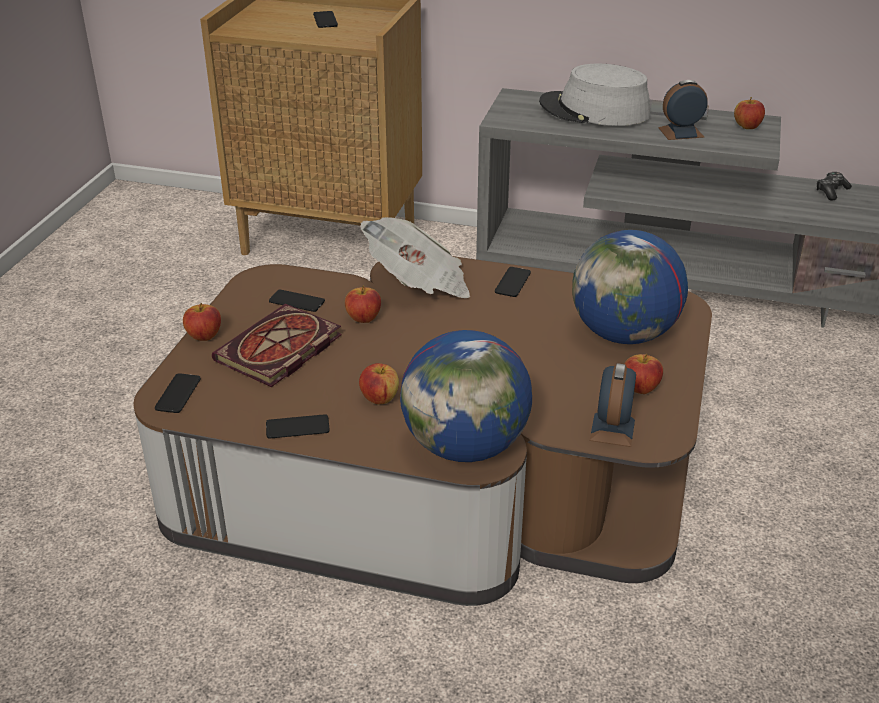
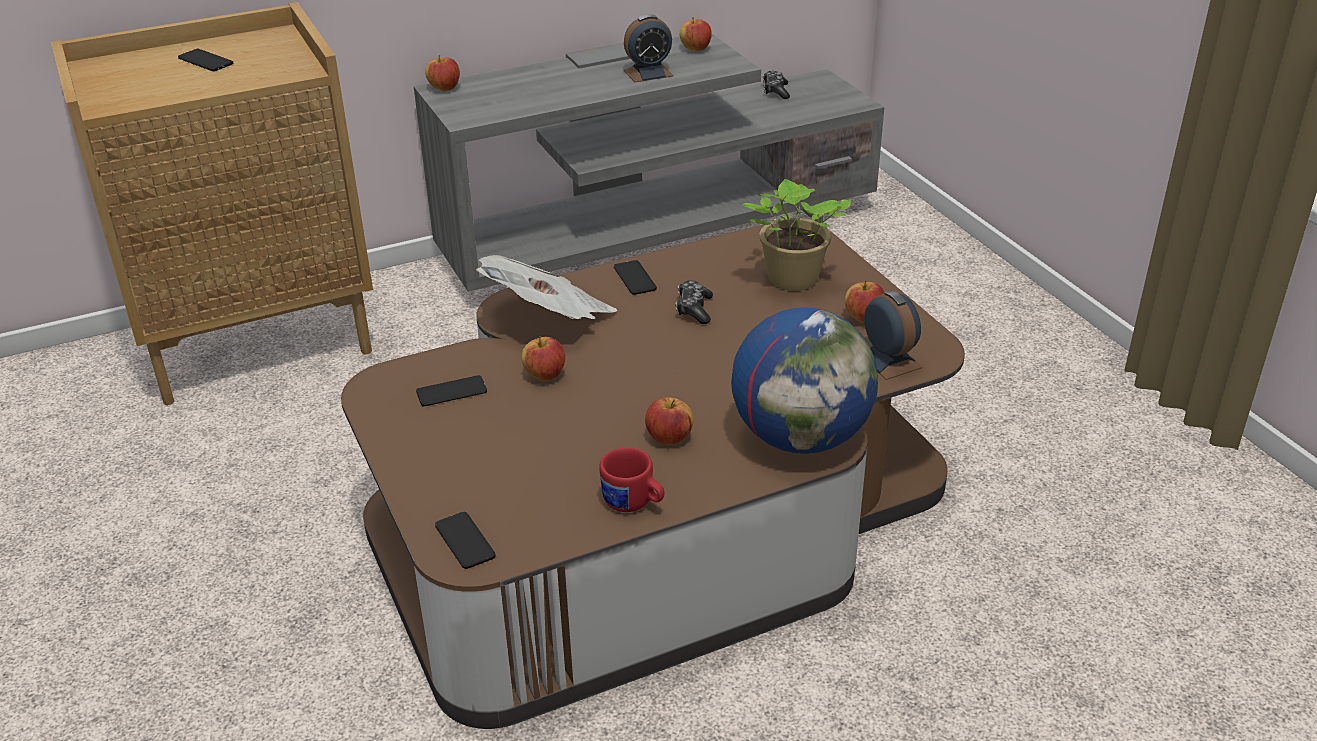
camera: 40 degrees left, 0 degrees up
apple [183,303,221,341] -> apple moved to [425,55,460,91]
book [212,304,342,387] -> none
phone [266,414,330,439] -> red mug [599,447,664,512]
grey hat [539,64,650,126] -> none
globe [572,230,688,344] -> potted plant [742,179,851,290]
alarm clock [658,80,708,140] -> alarm clock turned 150 degrees counterclockwise [624,14,674,83]
none -> game controller [675,280,713,324]

